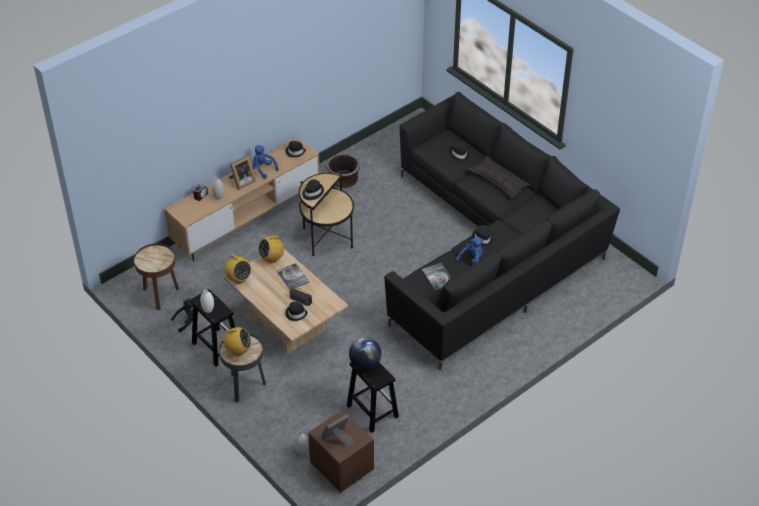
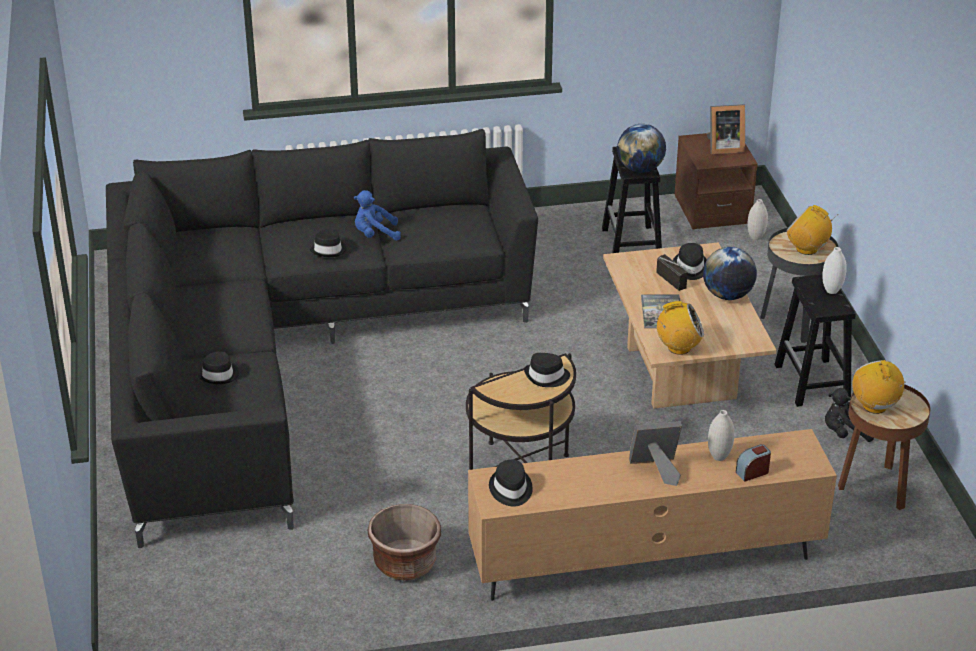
camera: 150 degrees left, 10 degrees down
radio [223,254,251,284] -> radio moved to [852,360,905,414]
blue plush toy [252,145,279,179] -> none
book [422,263,451,290] -> none
pillow [467,156,531,199] -> none
none -> globe [703,247,757,300]

